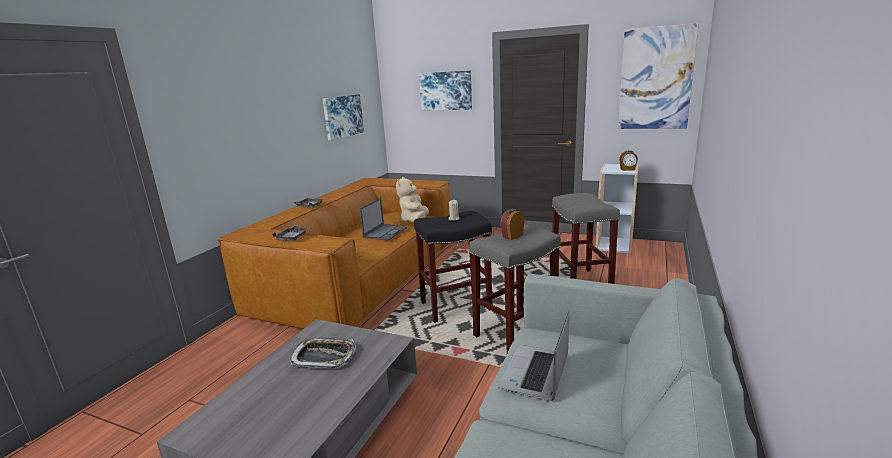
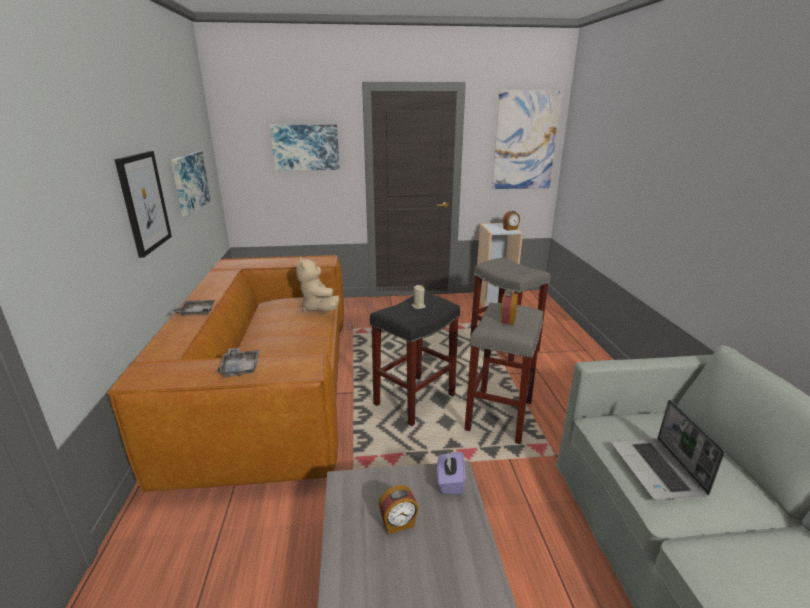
camera: 30 degrees left, 5 degrees up
tray [290,338,356,369] -> alarm clock [378,485,418,535]
laptop [359,198,407,241] -> none
none -> picture [114,151,172,258]
none -> purple tissue box [437,452,465,495]

